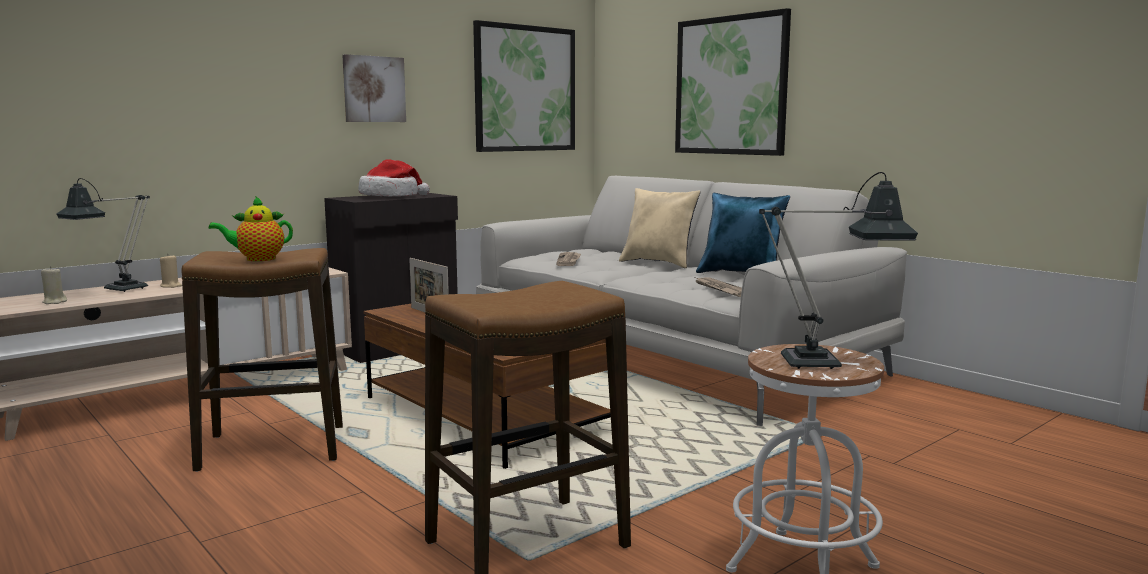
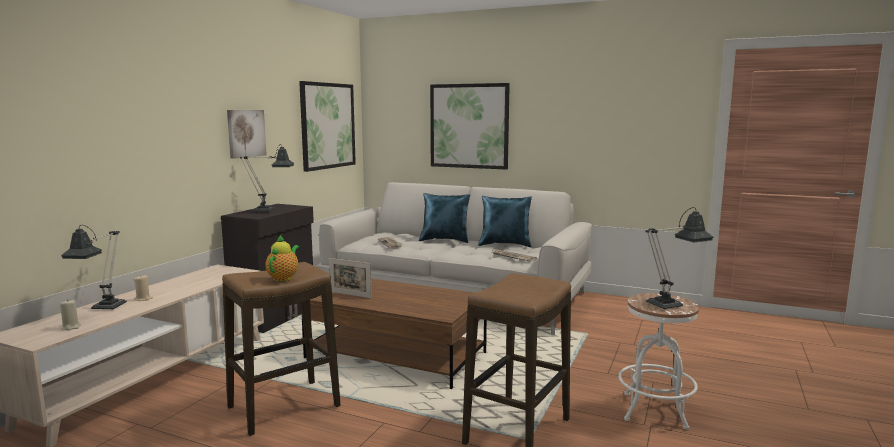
camera: 25 degrees left, 0 degrees up
teapot [208,196,293,261] -> teapot turned 150 degrees clockwise [265,235,299,281]
hat [358,159,430,196] -> table lamp [240,144,294,212]
beige pillow [619,188,701,268] -> blue pillow [419,193,470,243]

